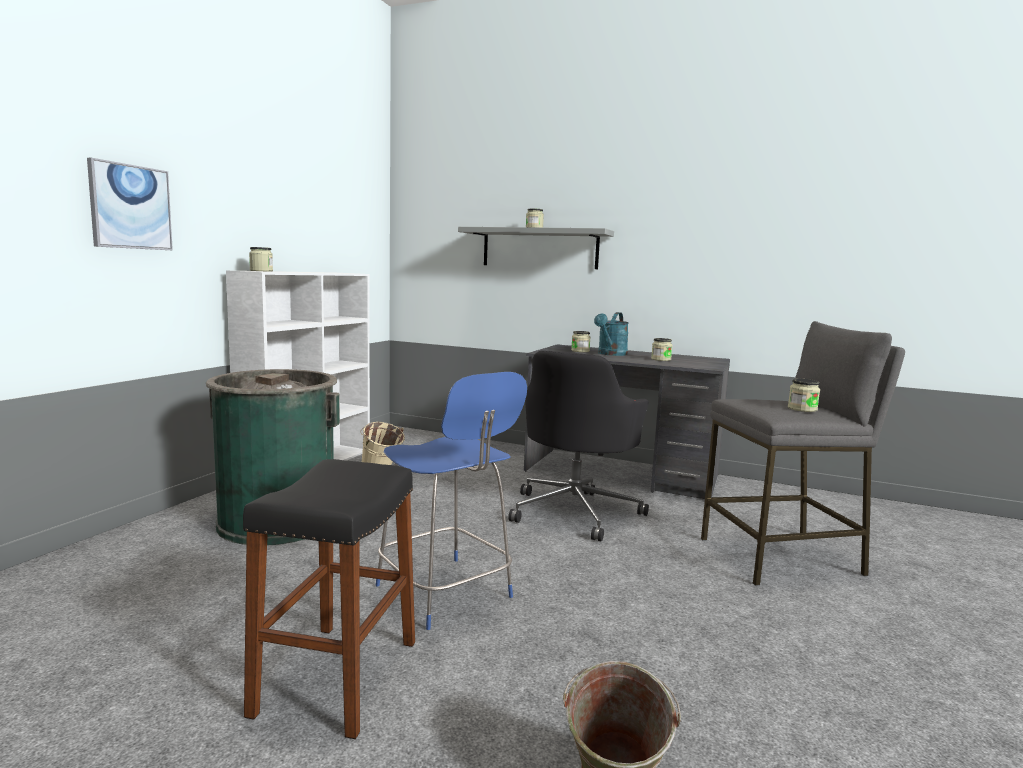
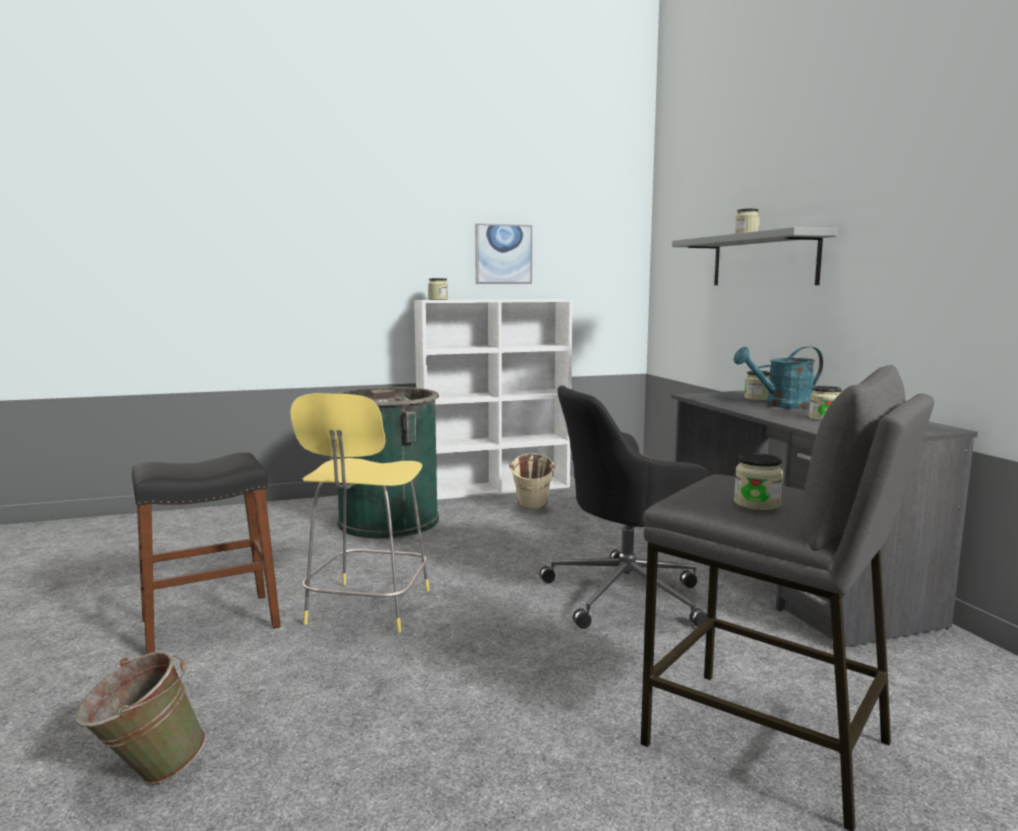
camera: 50 degrees right, 0 degrees up
picture [87,158,173,250] -> picture moved to [475,223,532,284]
blue stool [376,372,527,630] -> yellow stool [290,393,430,633]

